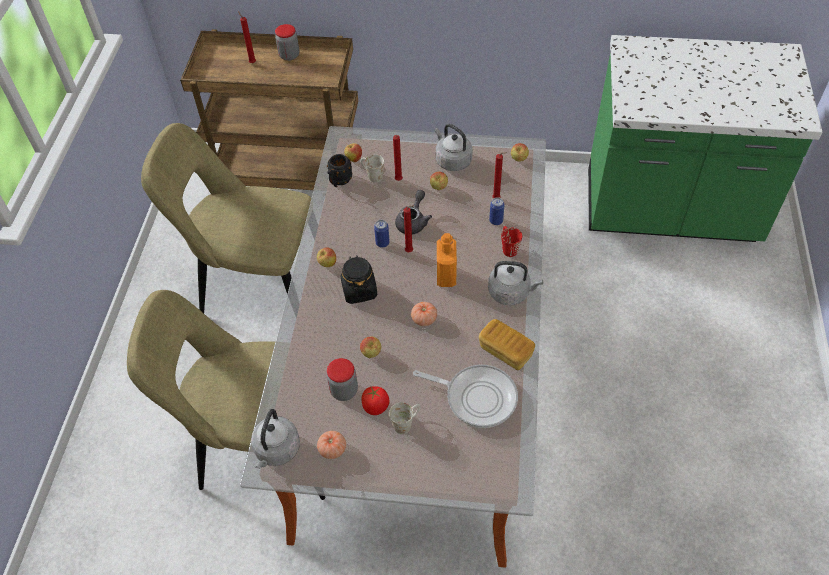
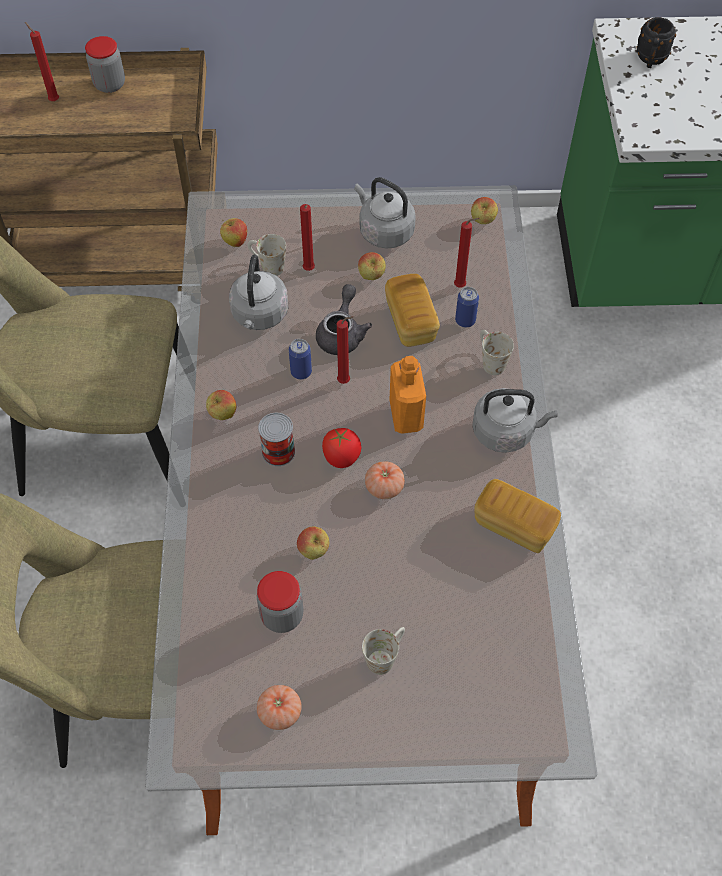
camera: 10 degrees left, 5 degrees up
grey kettle [251,409,300,469] -> grey kettle moved to [229,255,288,330]
black mug [327,154,352,187] -> black mug moved to [637,17,676,68]
black jar [340,256,377,304] -> can [258,413,295,466]
tomato [361,386,390,415] -> tomato moved to [322,428,361,468]
frying pan [413,365,518,428] -> none
red mug [501,226,522,257] -> white mug [480,330,514,375]
none -> bread [385,274,440,347]

